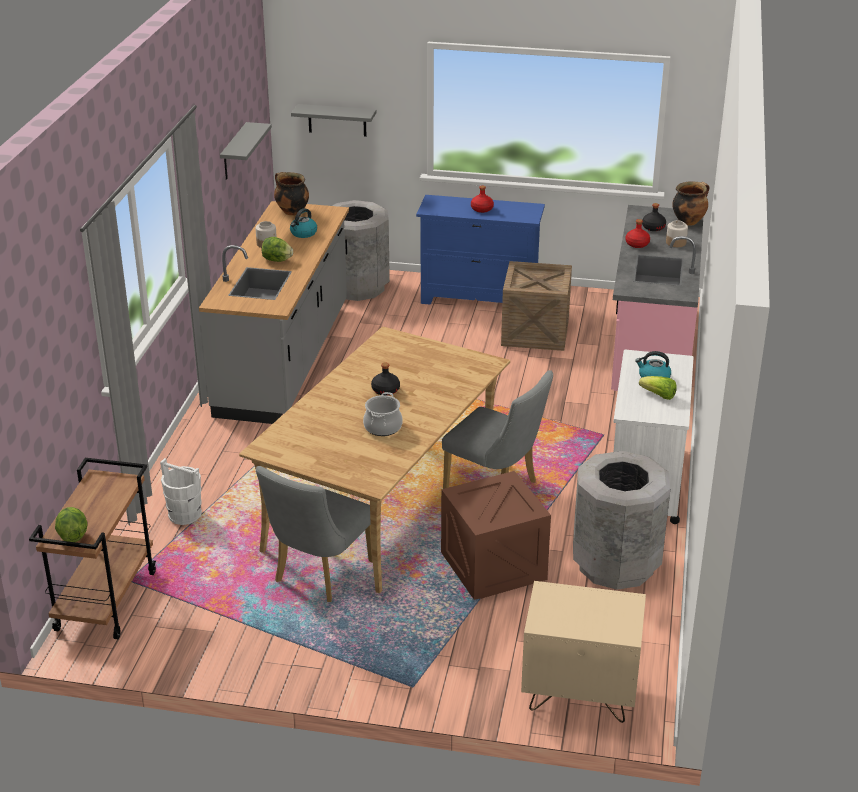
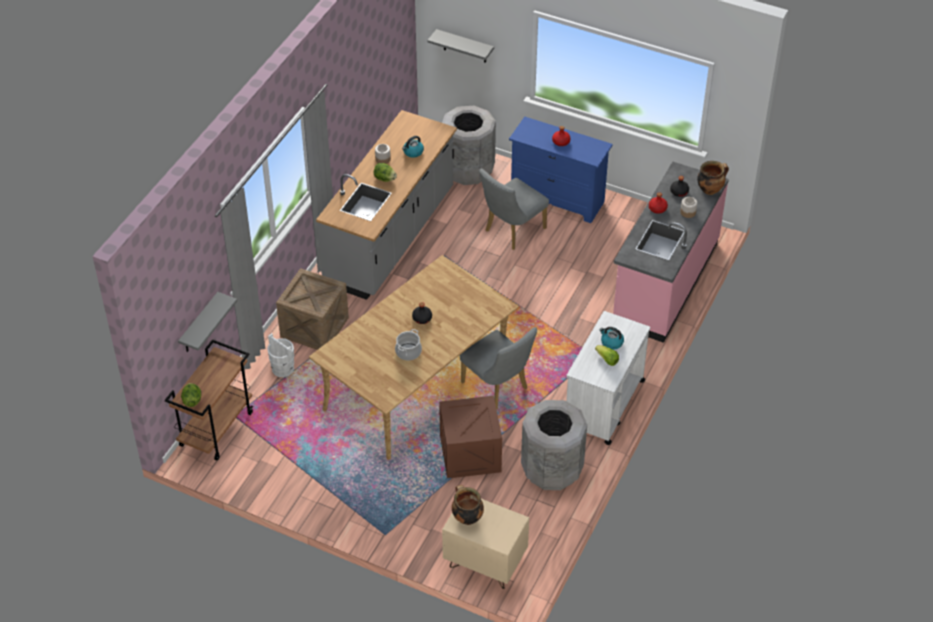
camera: 15 degrees right, 15 degrees up
grey shelf [220,122,272,180] -> grey shelf moved to [178,292,237,352]
grey chair [256,466,373,602] -> grey chair moved to [479,169,549,250]
cooking pot [274,172,309,216] -> cooking pot moved to [452,485,484,525]
crate [501,261,572,351] -> crate moved to [276,268,349,350]

